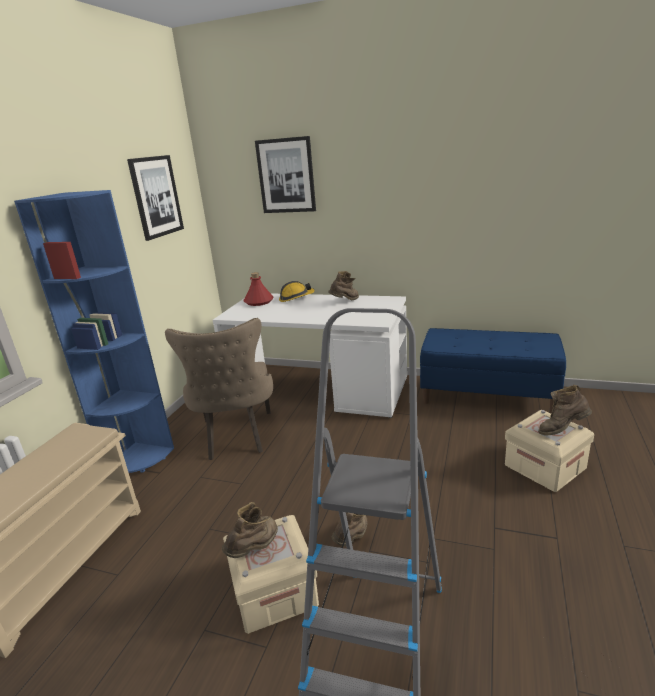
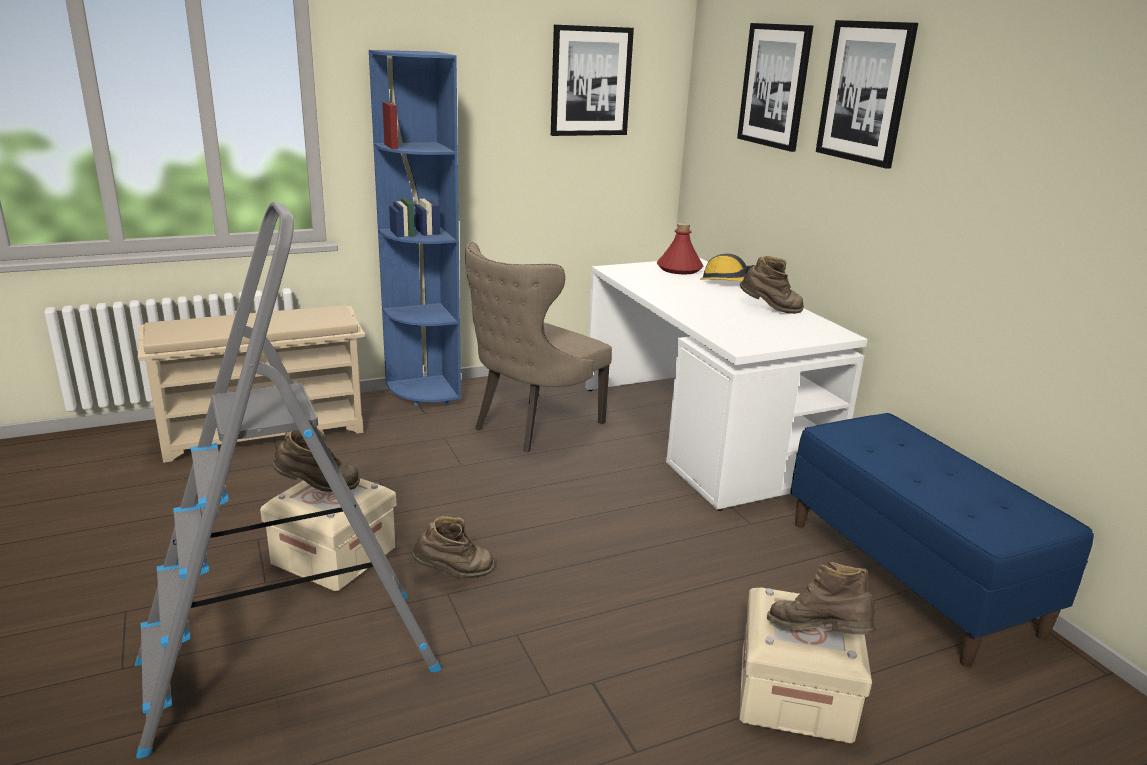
camera: 45 degrees right, 0 degrees up
none -> picture [816,20,918,169]

